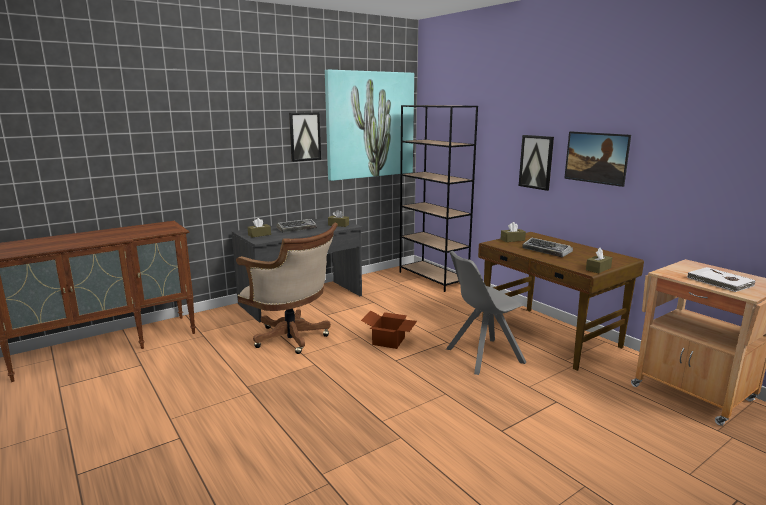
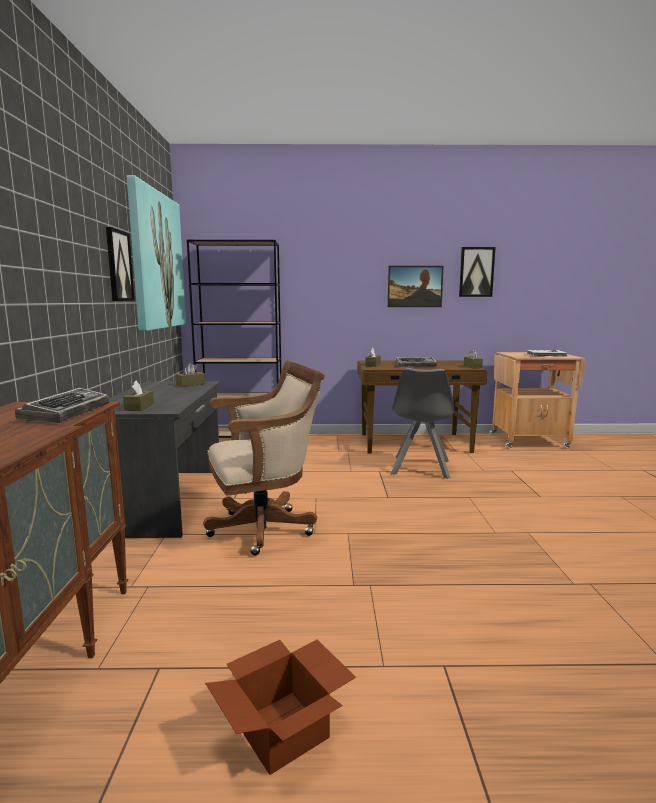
camera: 55 degrees left, 5 degrees down
keyboard [276,219,317,232] -> keyboard moved to [15,388,109,423]
cardboard box [361,310,417,349] -> cardboard box moved to [205,639,356,775]
picture [519,135,554,191] -> picture moved to [459,247,495,297]

